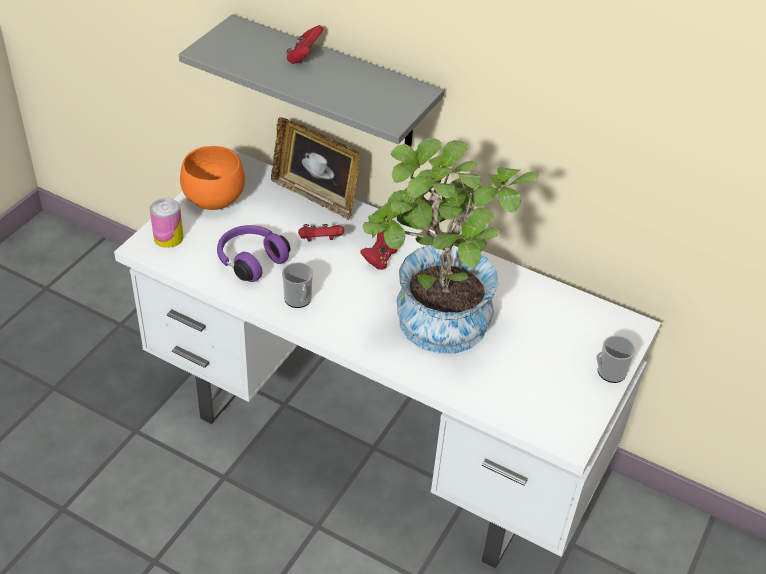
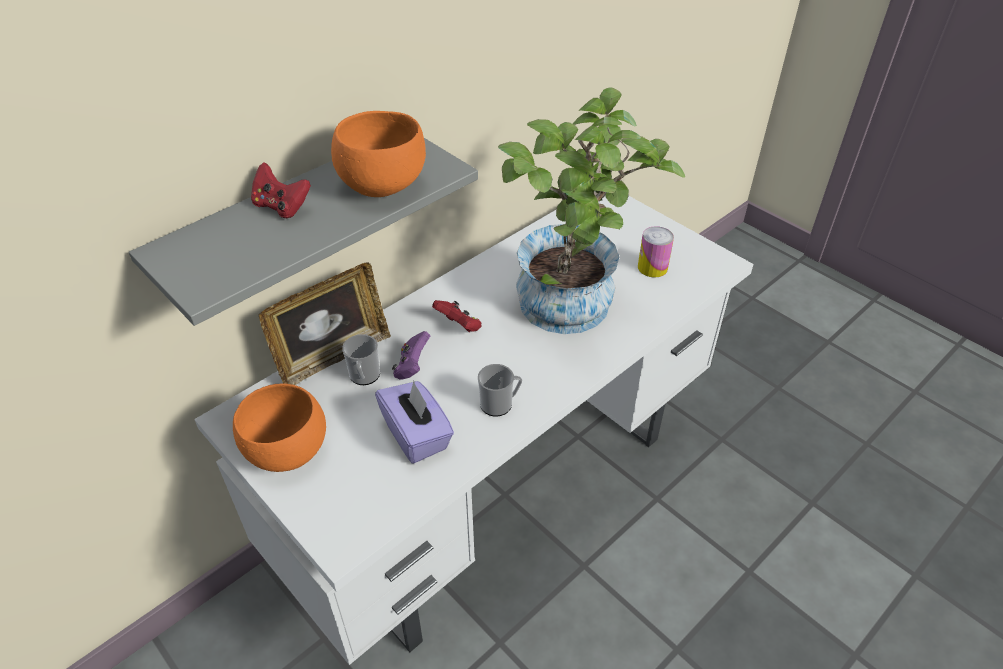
camera: 70 degrees left, 0 degrees up
can [150,198,184,248] -> can moved to [638,226,674,277]
purple headphones [217,225,290,282] -> purple tissue box [375,381,454,464]
red game controller [298,224,344,242] -> purple game controller [392,331,430,380]
mug [596,335,636,383] -> mug moved to [342,334,380,385]
none -> orange bowl [331,111,426,197]

